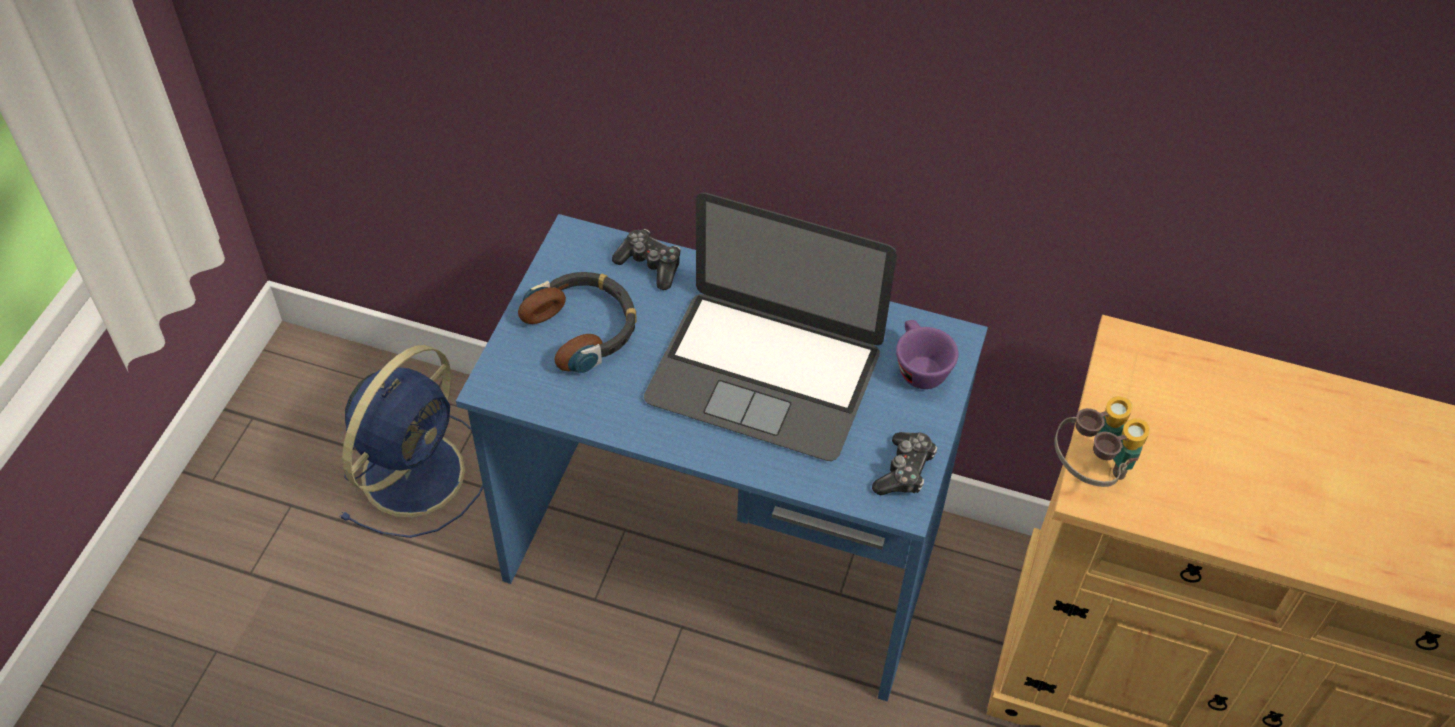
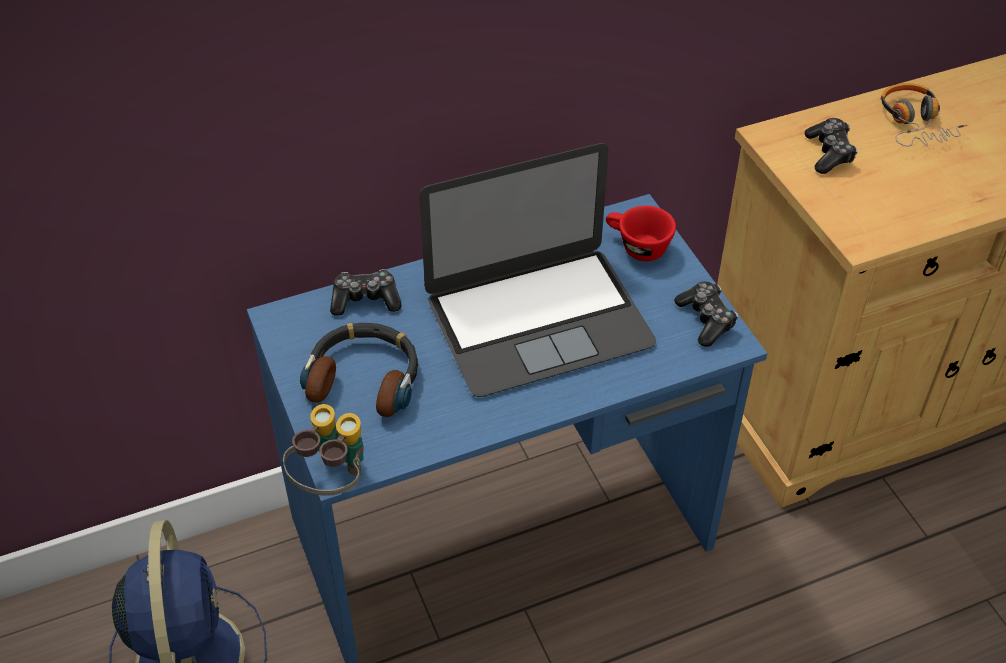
camera: 40 degrees left, 5 degrees down
purple cup [896,320,959,389] -> red cup [606,206,676,261]
binoculars [1054,396,1150,487] -> binoculars moved to [283,404,364,496]
none -> game controller [805,118,858,174]
none -> headphones [881,83,968,146]

